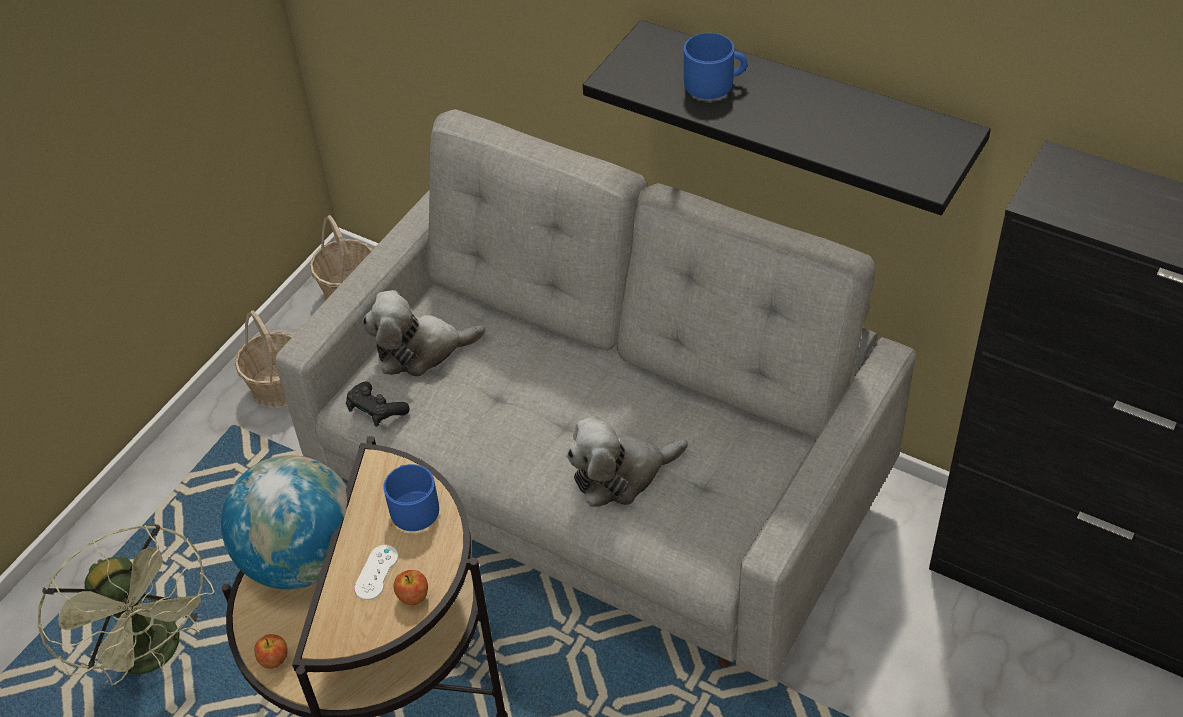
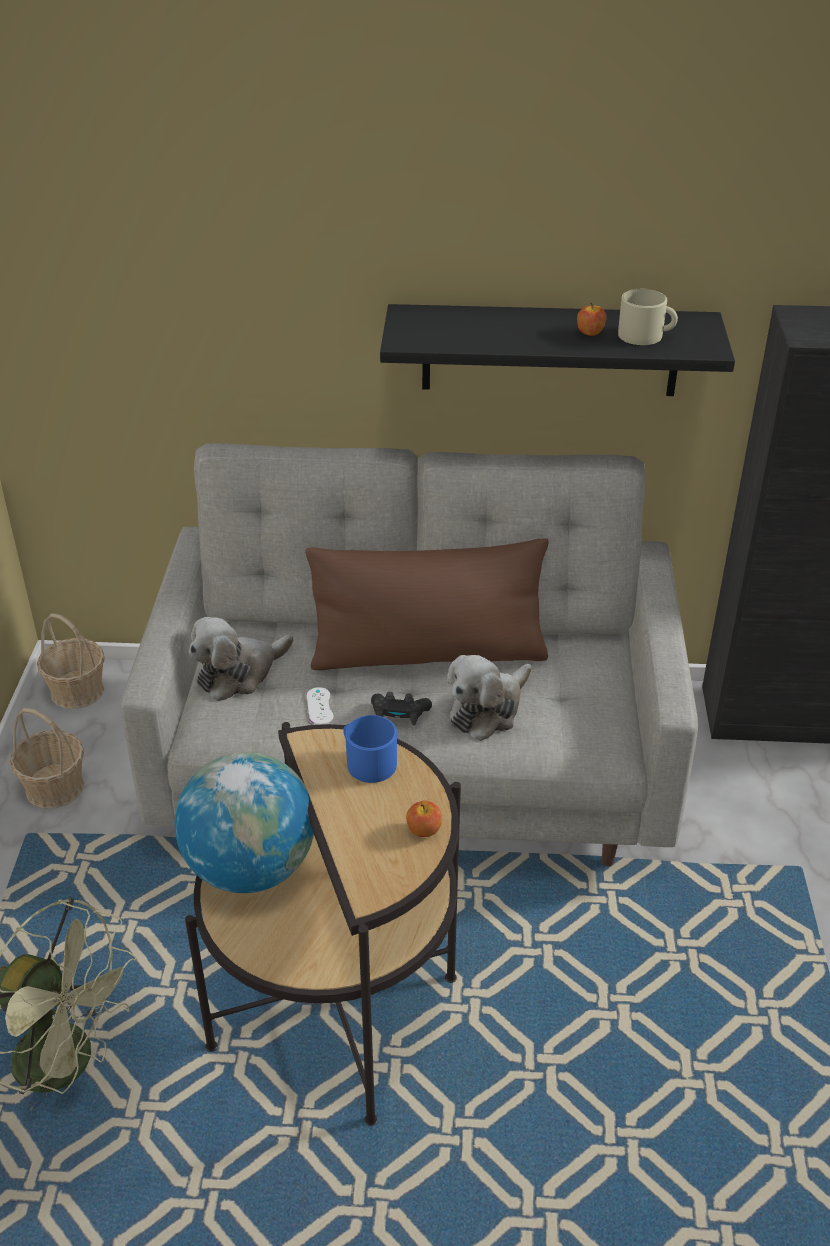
camera: 30 degrees left, 10 degrees down
apple [254,634,288,669] -> apple moved to [577,302,606,336]
black game controller [346,381,410,427] -> black game controller moved to [371,692,432,726]
white game controller [354,545,398,600] -> white game controller moved to [307,687,333,725]
blue mug [684,33,748,99] -> none
none -> brown pillow [305,538,549,670]
none -> beige mug [618,289,678,345]

